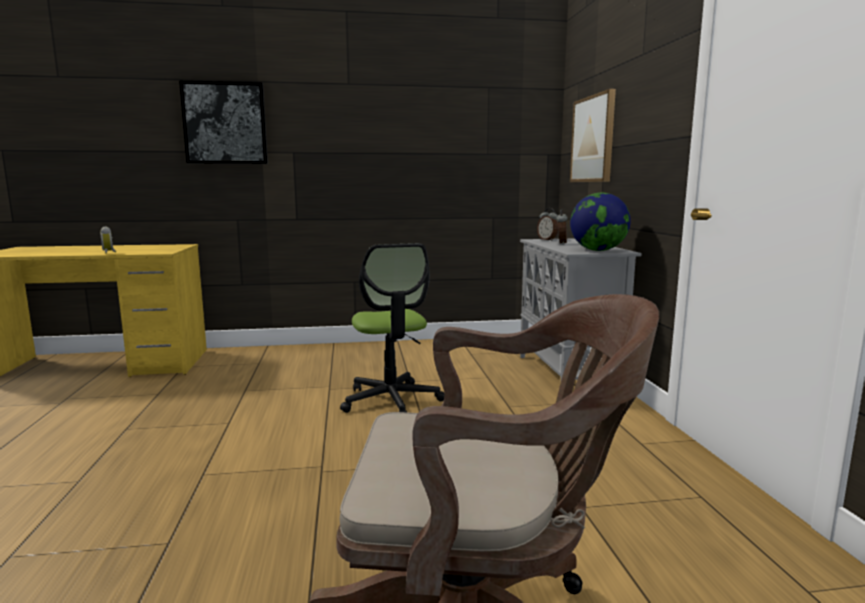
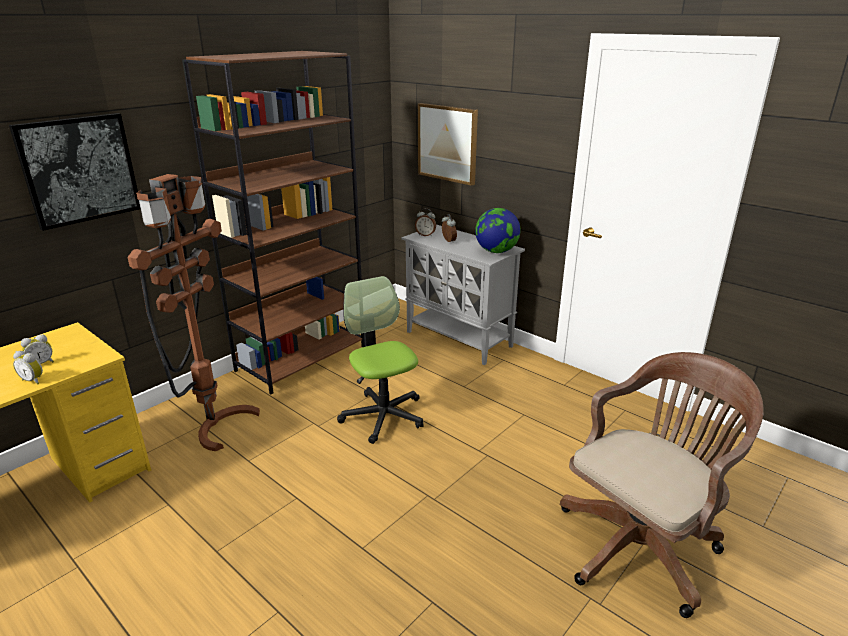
camera: 40 degrees left, 15 degrees up
office chair [340,243,444,413] -> office chair turned 150 degrees counterclockwise [337,276,424,444]
none -> alarm clock [21,334,54,364]
none -> brown floor lamp [127,174,260,451]
none -> brown bookcase [182,51,365,394]

